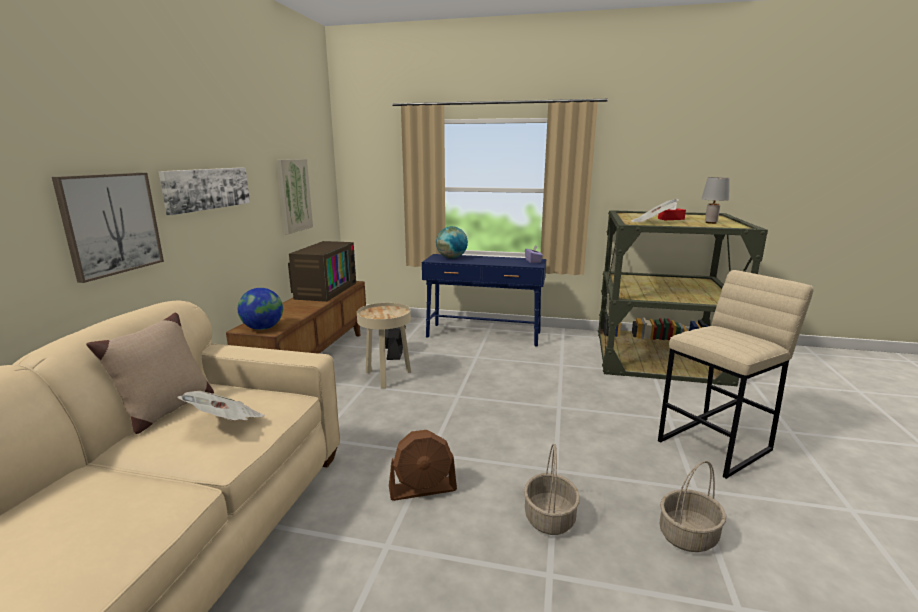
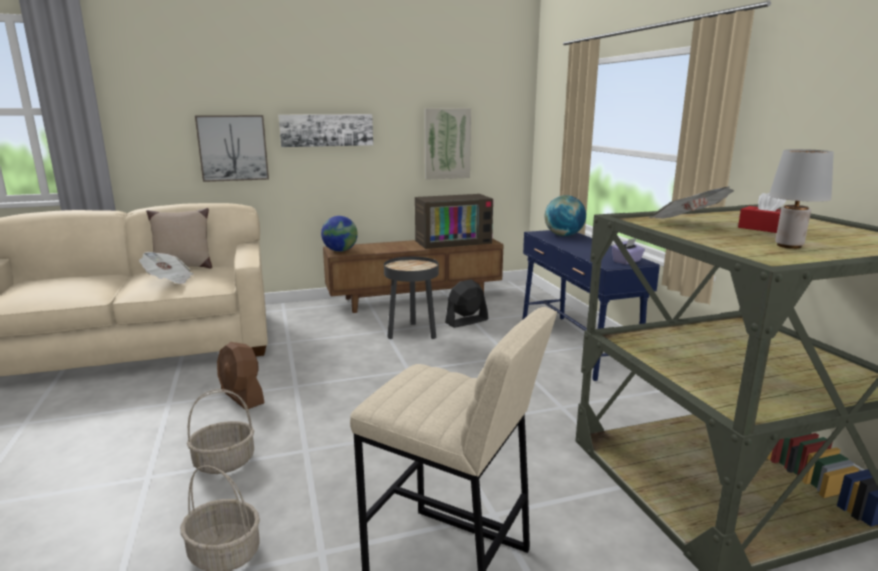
camera: 60 degrees right, 0 degrees up
beige side table [357,303,411,389] -> black side table [384,257,439,339]

